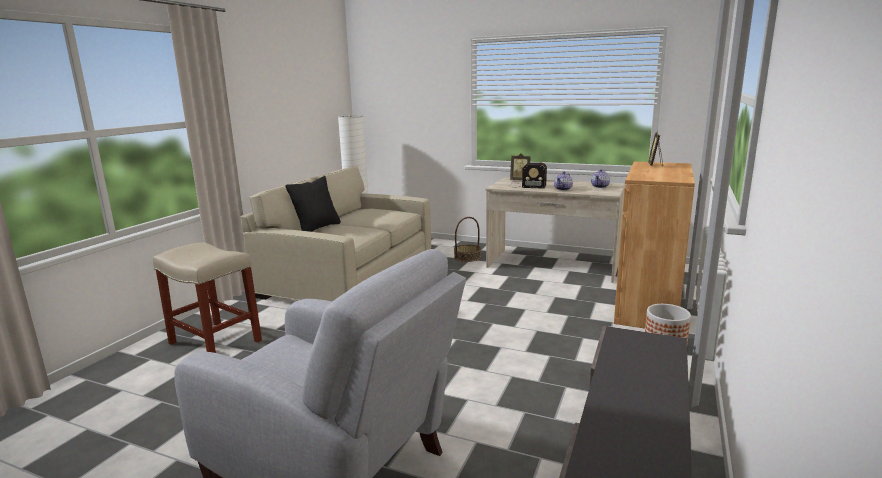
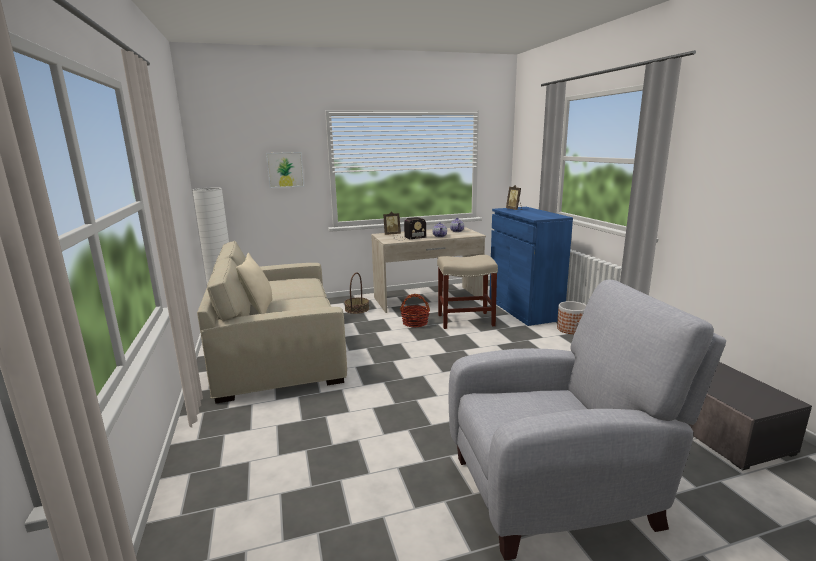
camera: 40 degrees left, 0 degrees up
beige stool [153,242,262,353] -> beige stool moved to [437,255,498,329]
black pillow [286,176,341,232] -> beige pillow [236,253,273,314]
brown cabinet [614,162,695,328] -> blue cabinet [489,207,573,326]
none -> picture [266,152,305,188]
none -> basket [400,294,430,327]

